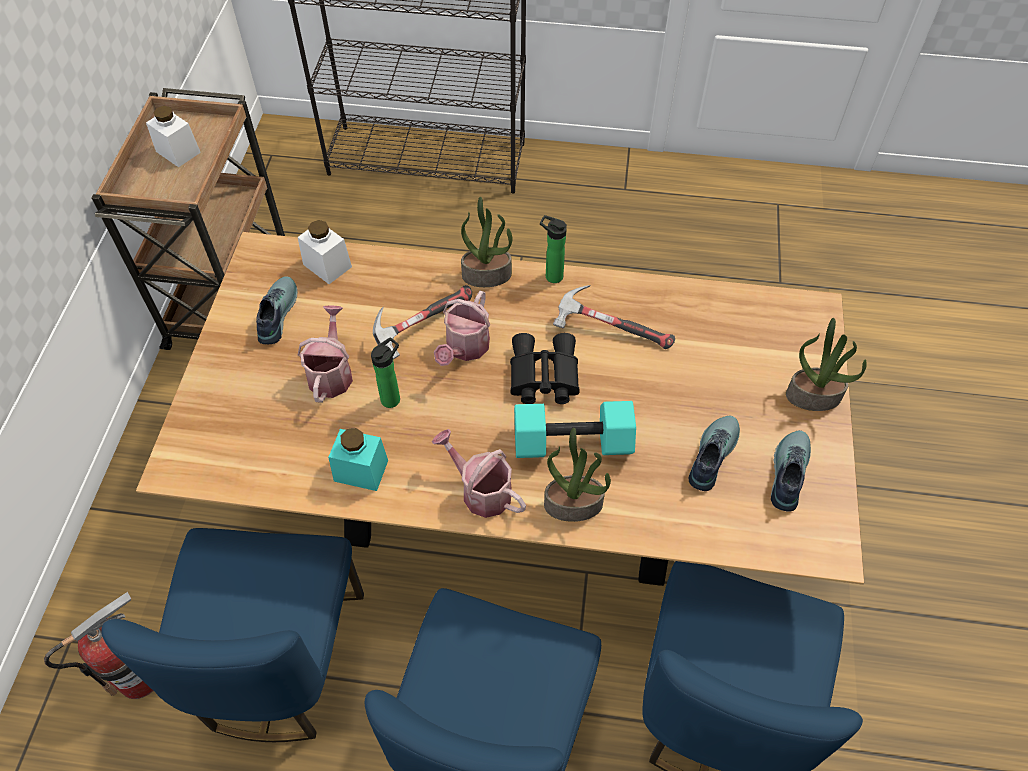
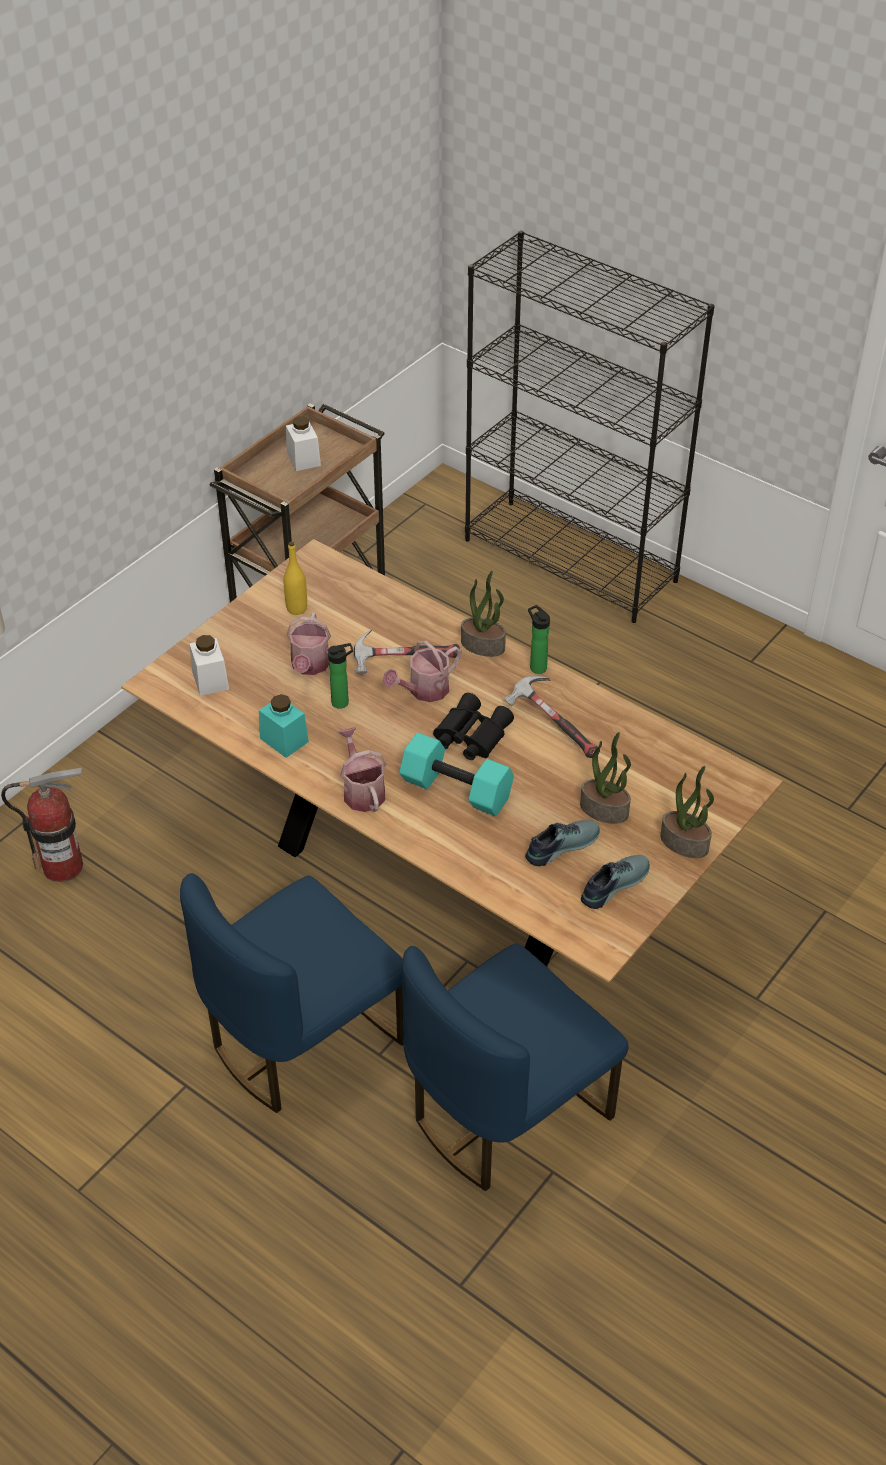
camera: 30 degrees right, 10 degrees down
blue chair [101,528,364,742] -> none
shoe [256,276,298,344] -> yellow bottle [284,542,307,615]
white jar [298,220,352,284] -> white jar moved to [189,635,229,696]
watering can [298,305,353,403] -> watering can turned 150 degrees clockwise [286,613,331,675]
potted plant [544,428,611,522] -> potted plant moved to [580,732,631,824]

